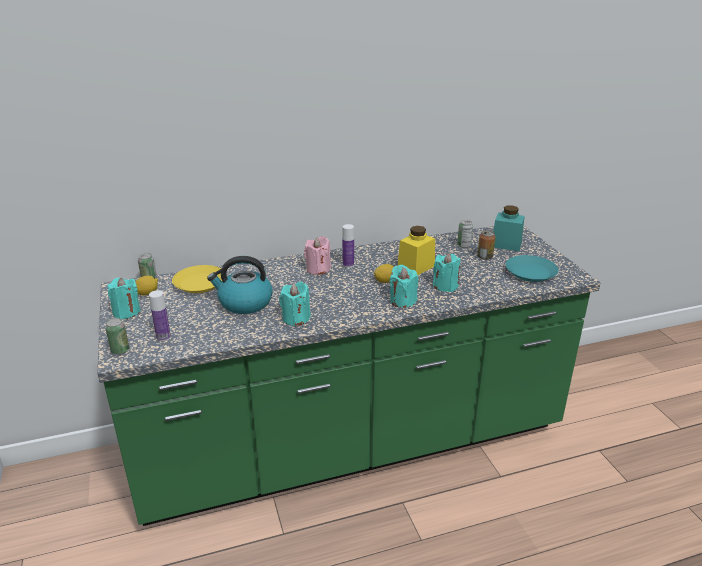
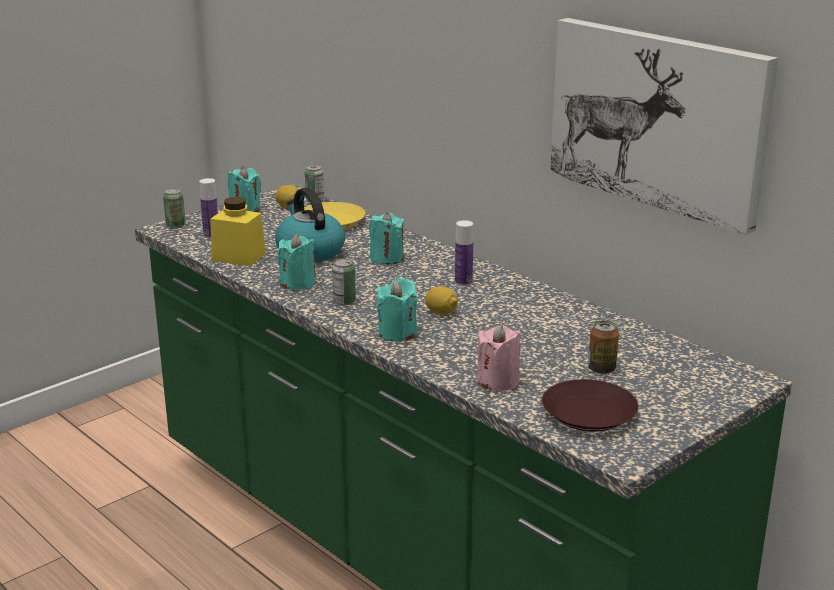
camera: 65 degrees right, 5 degrees down
pink candle [304,236,331,275] -> pink candle moved to [477,324,522,391]
yellow jar [398,226,435,275] -> yellow jar moved to [211,197,266,266]
turquoise candle [432,253,461,292] -> turquoise candle moved to [369,212,404,264]
can [457,220,473,248] -> can moved to [332,259,356,305]
turquoise jar [493,205,525,251] -> none
turquoise plate [506,255,559,282] -> brown plate [542,379,638,432]
none -> picture [550,18,778,235]

